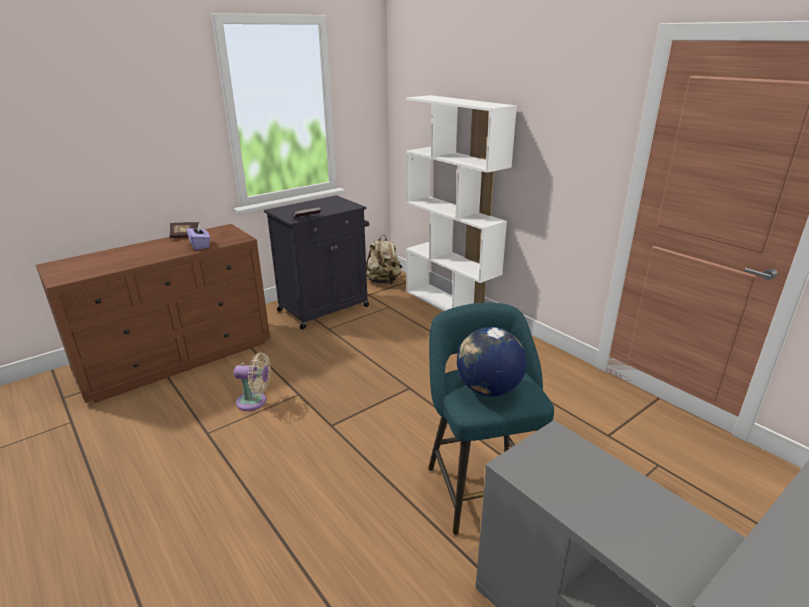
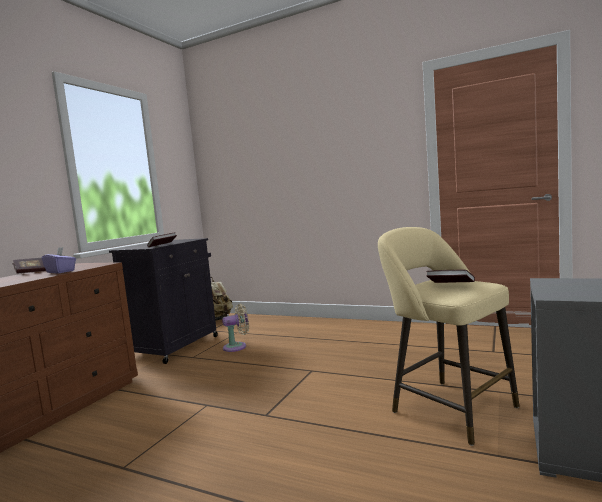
camera: 25 degrees left, 20 degrees down
beige fan [233,353,271,411] -> beige fan moved to [222,303,249,352]
white bookcase [406,95,517,312] -> none
turquoise stool [428,303,554,535] -> beige stool [378,227,520,446]
globe [457,327,527,396] -> book [426,270,475,283]

